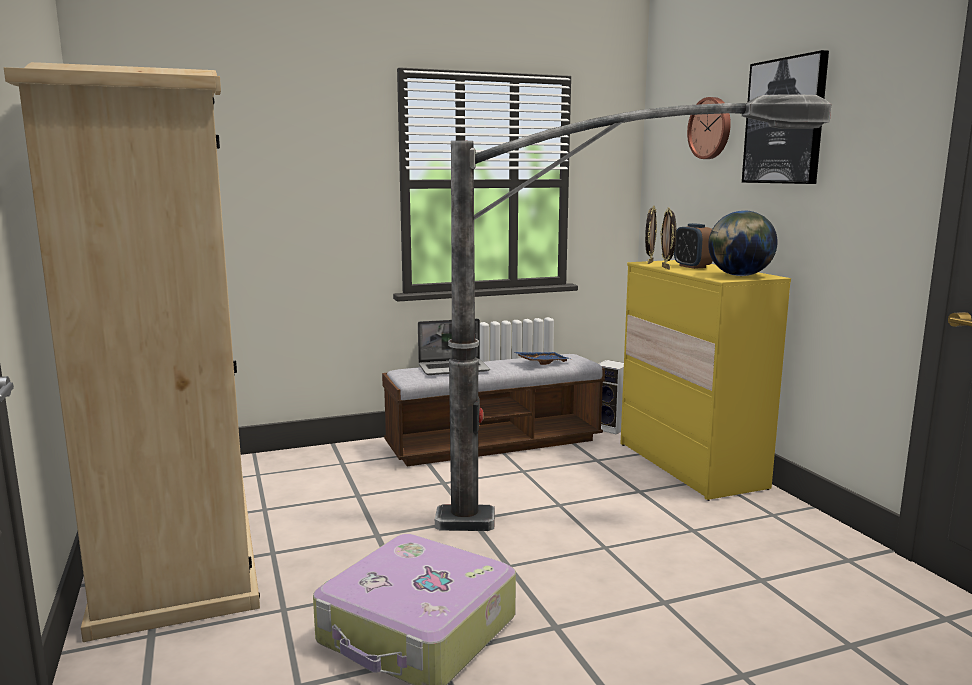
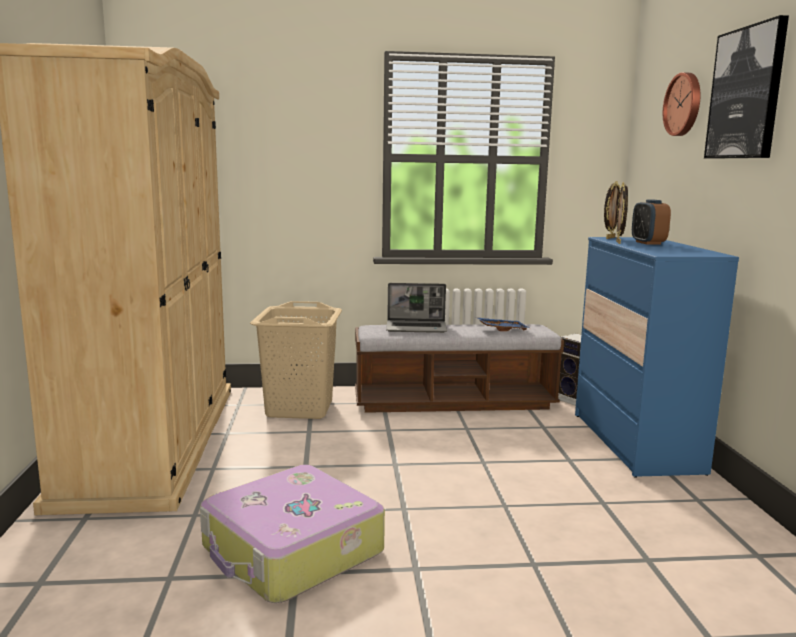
camera: 15 degrees right, 0 degrees up
floor lamp [435,95,832,531] -> none
yellow dresser [620,260,791,501] -> blue dresser [575,237,739,478]
globe [708,210,778,276] -> none
none -> beige laundry basket [250,301,342,419]

